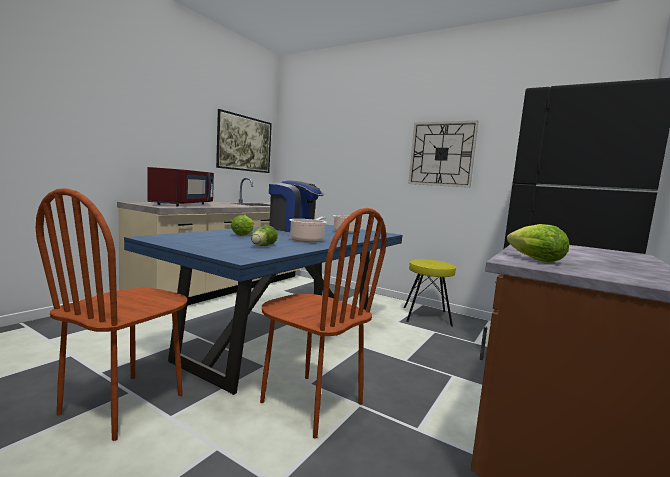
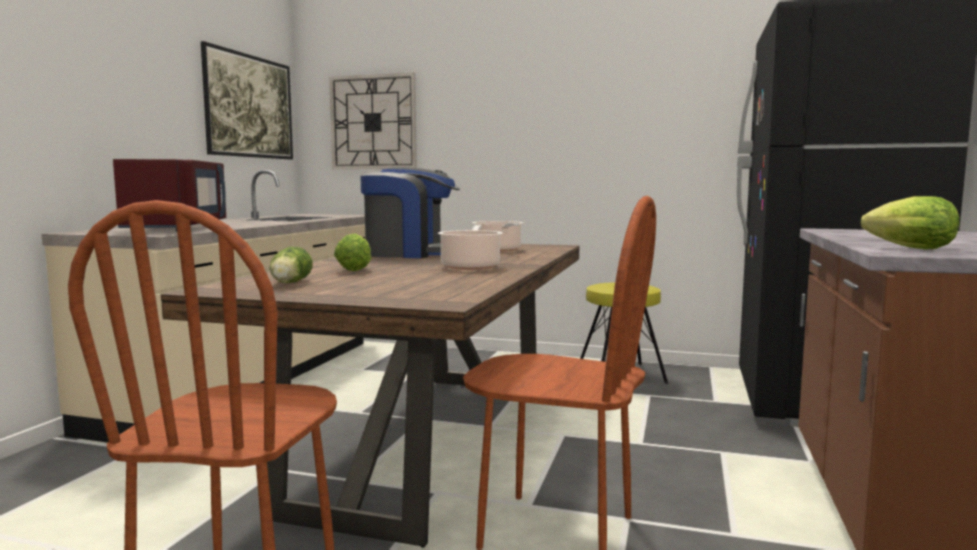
camera: 15 degrees left, 0 degrees up
blue dining table [124,224,402,395] -> brown dining table [161,244,580,548]
lettuce [251,226,278,246] -> lettuce moved to [270,247,312,283]
wall clock [408,121,479,188] -> wall clock moved to [329,73,417,169]

